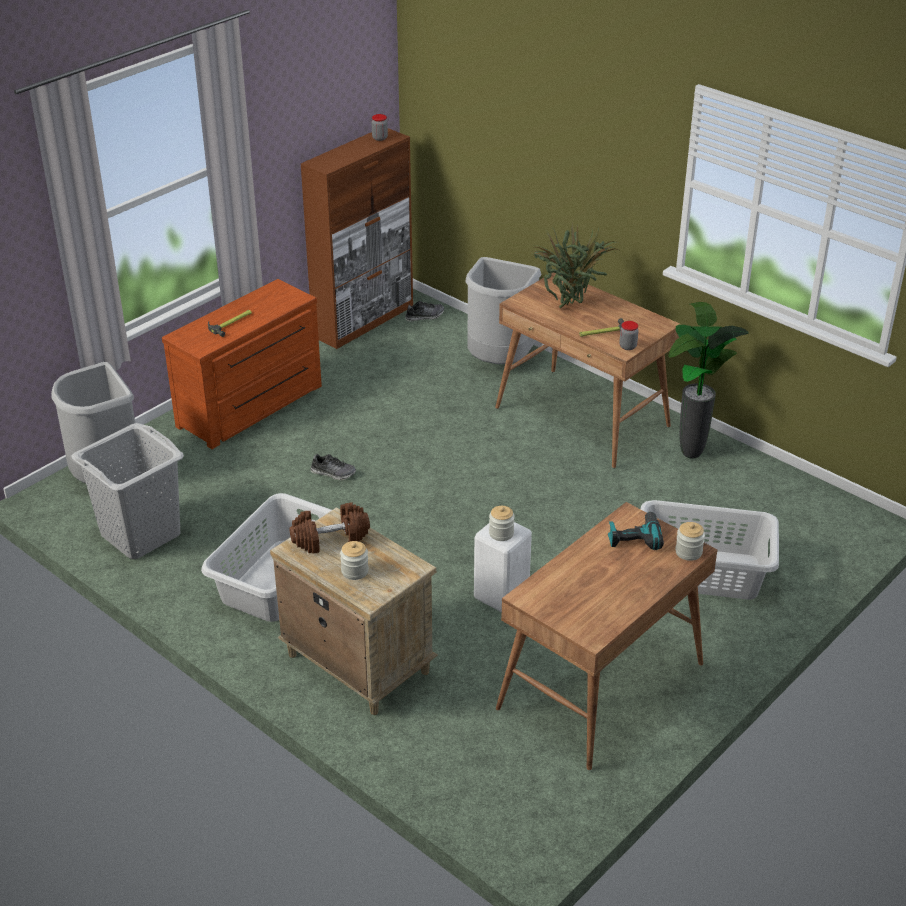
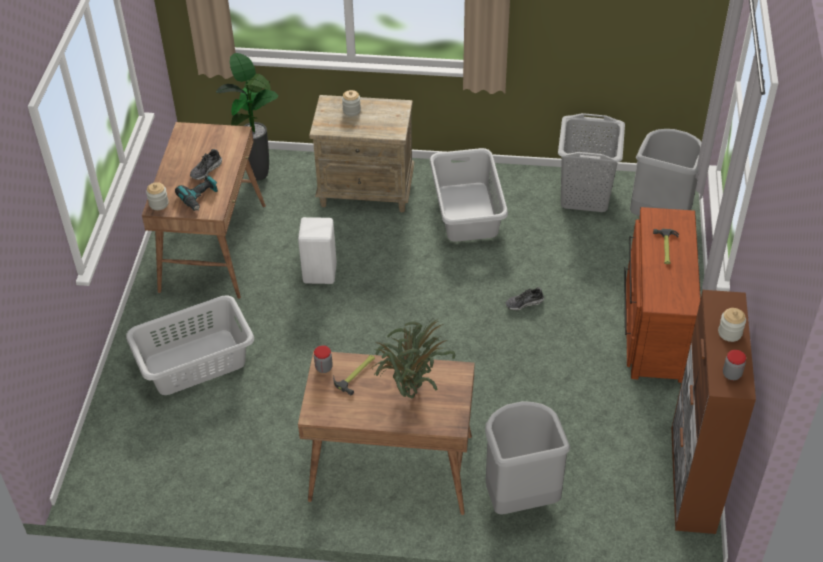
camera: 145 degrees right, 10 degrees up
brown dumbbell [289,502,370,554] -> none
shoe [405,301,444,322] -> shoe moved to [190,149,222,180]
jar [489,506,515,541] -> jar moved to [718,308,746,342]
potted plant [668,302,748,459] -> potted plant moved to [216,53,278,180]

